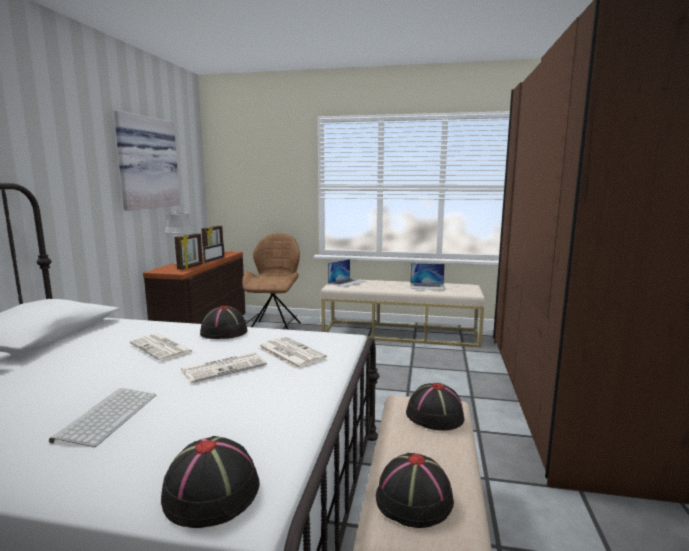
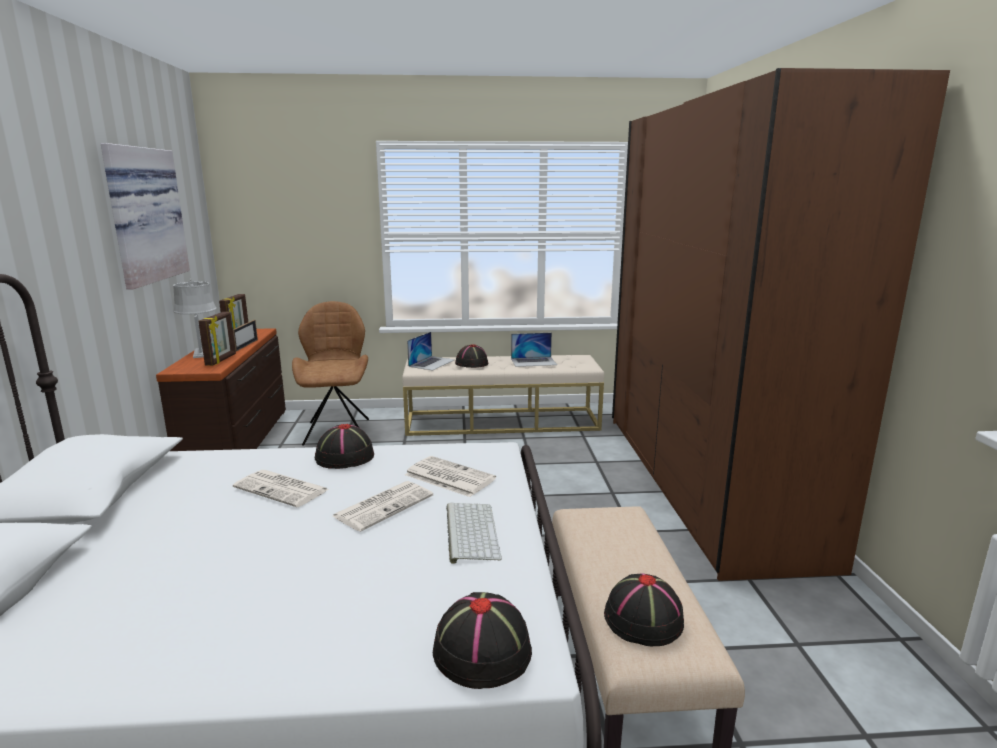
camera: 15 degrees left, 5 degrees up
keyboard [49,388,156,447] -> keyboard moved to [446,503,502,564]
black hat [406,383,464,431] -> black hat moved to [455,344,488,368]

